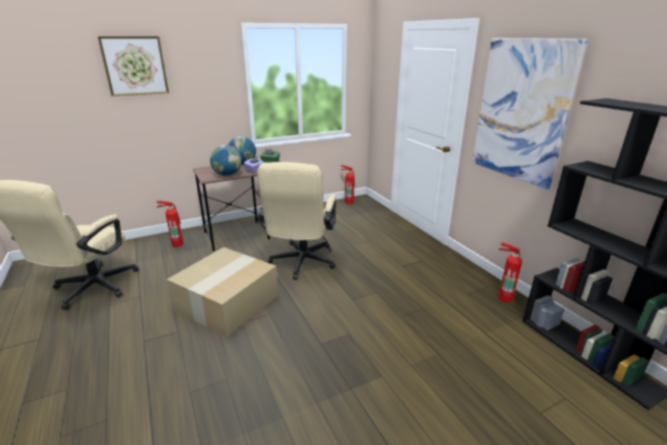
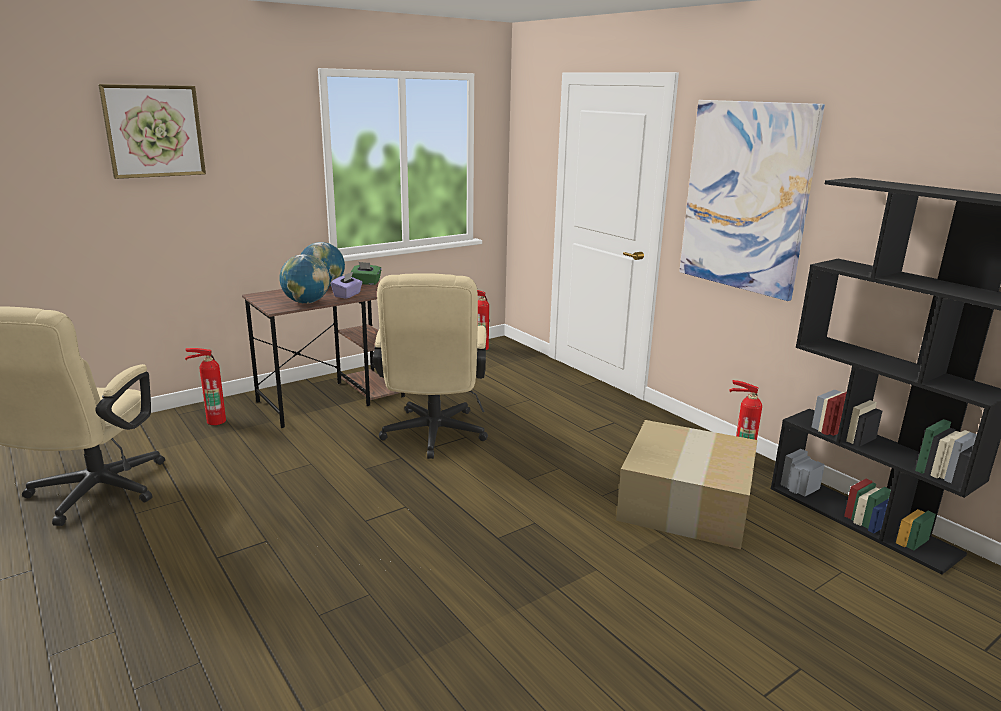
camera: 10 degrees left, 5 degrees down
cardboard box [166,247,278,337] -> cardboard box moved to [616,420,757,549]

